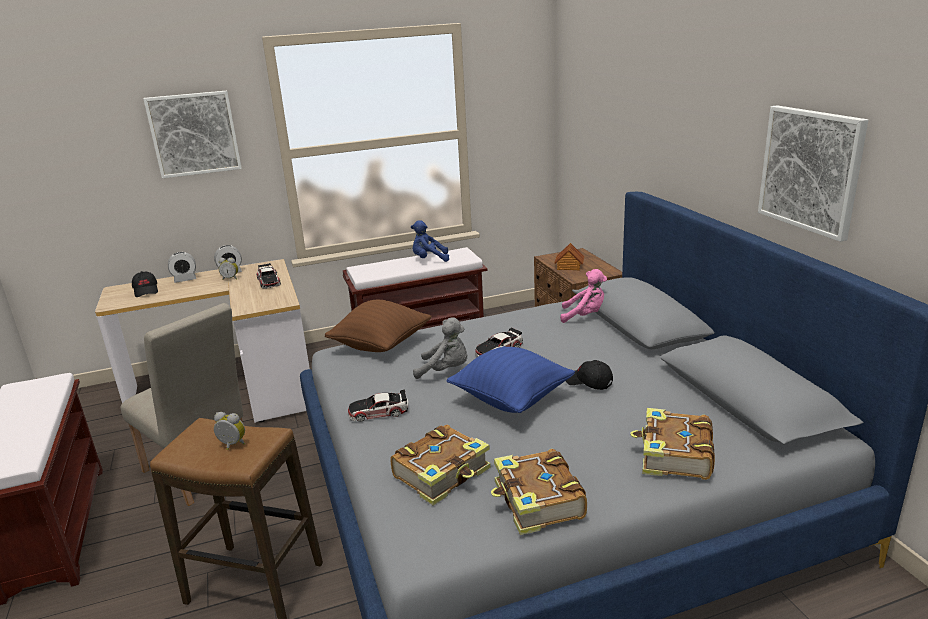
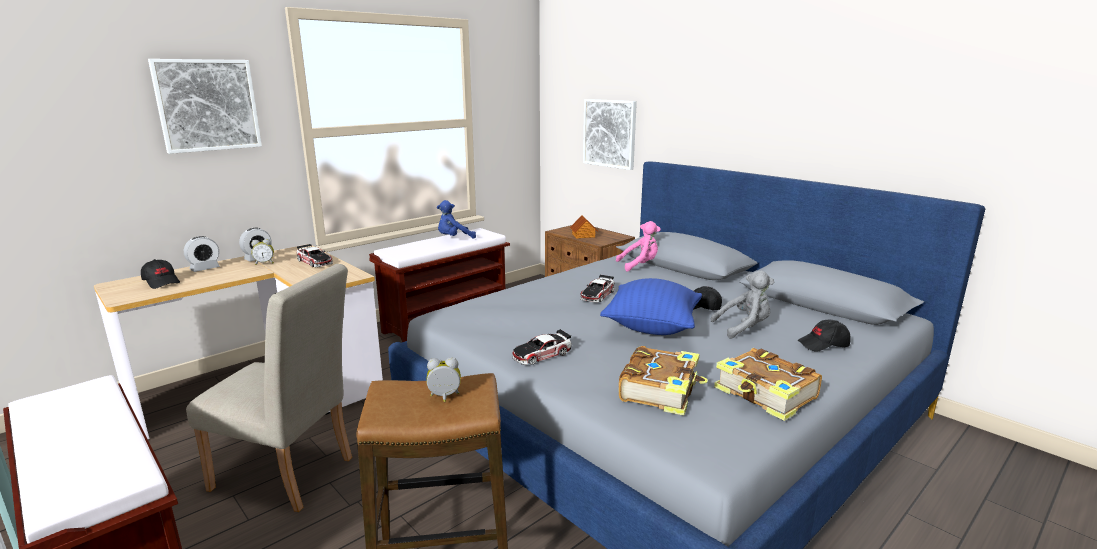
camera: 25 degrees left, 5 degrees down
brown pillow [325,300,432,352] -> none
grey plush toy [413,318,467,379] -> grey plush toy moved to [710,271,774,339]
book [630,408,715,480] -> black cap [797,320,851,352]
picture [758,105,868,242] -> picture moved to [583,99,637,170]

